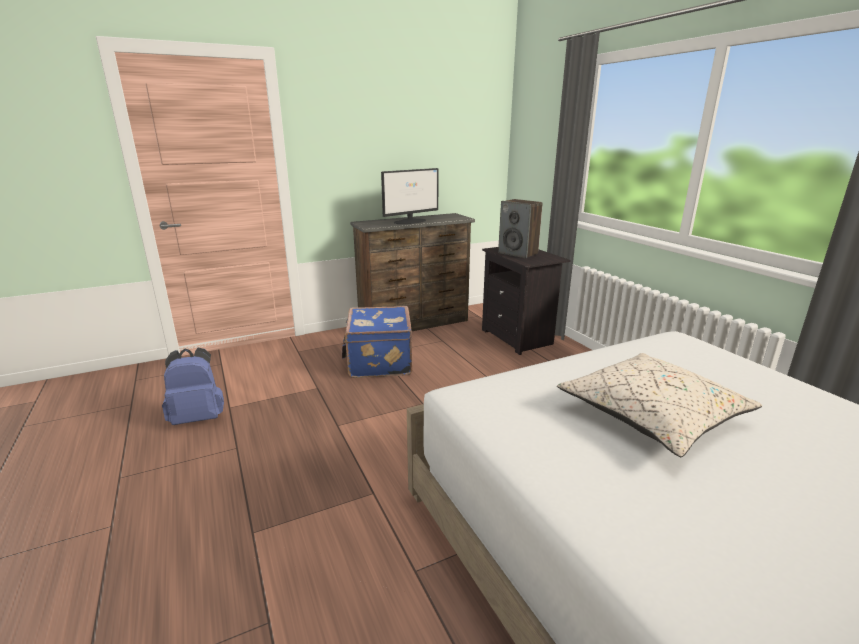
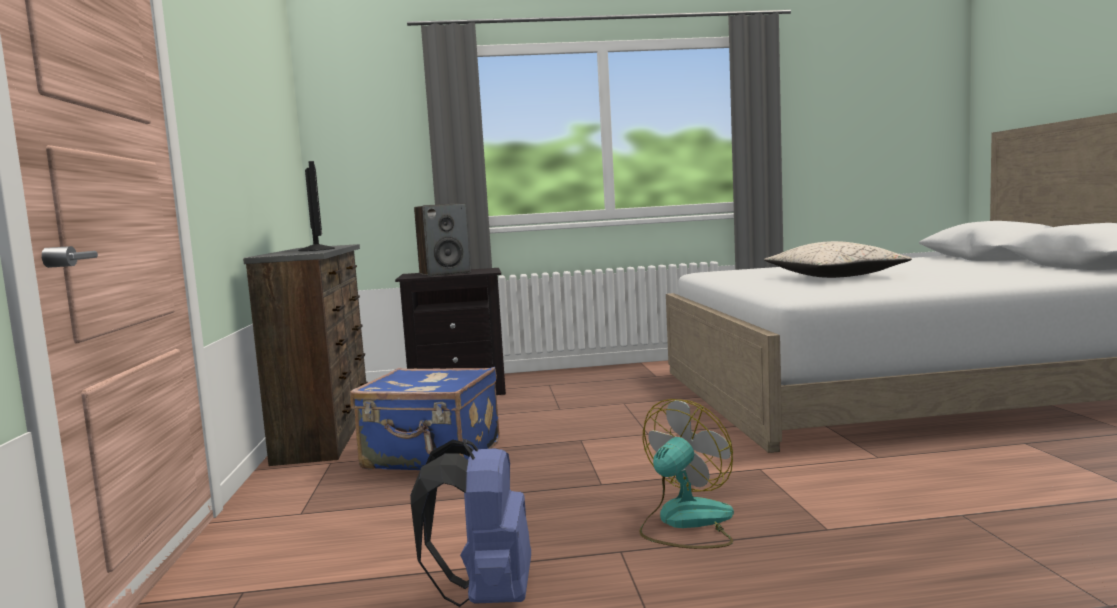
camera: 70 degrees left, 15 degrees down
none -> fan [639,399,734,549]

